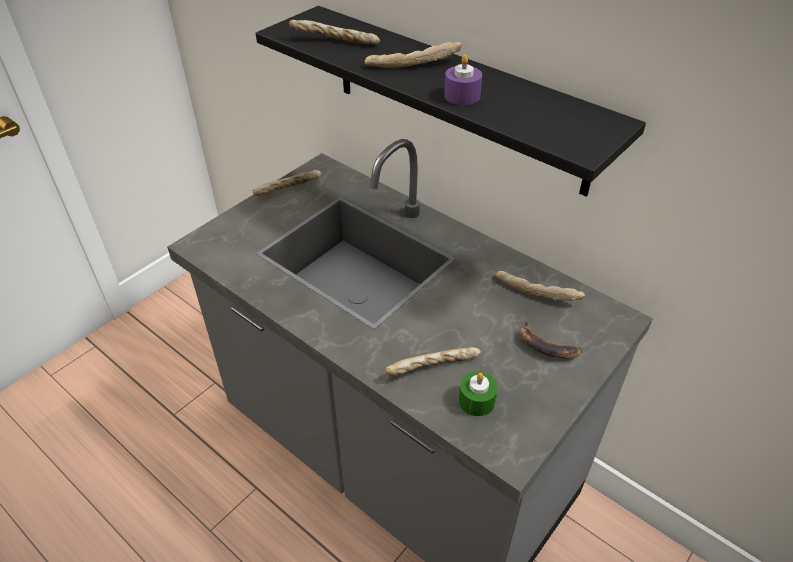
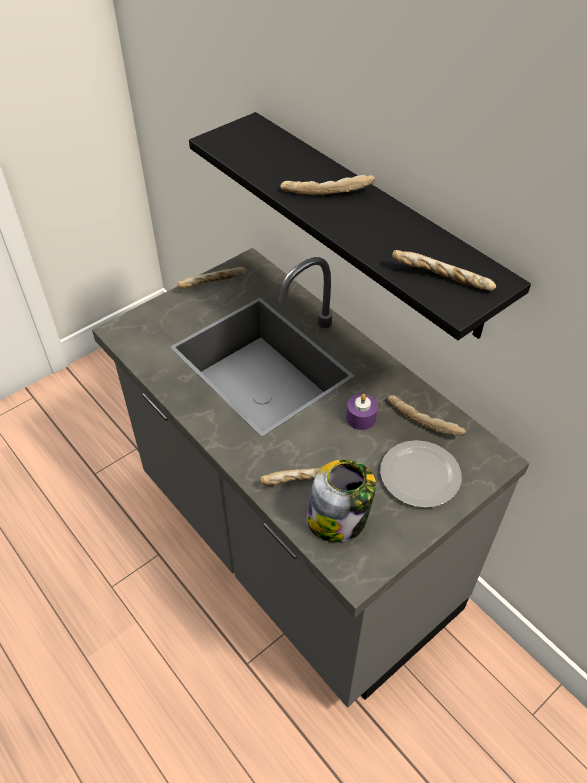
camera: 10 degrees right, 5 degrees up
bread [289,20,380,45] -> bread moved to [392,250,496,291]
purple candle [444,54,482,105] -> purple candle moved to [346,394,378,430]
green candle [459,371,498,416] -> jar [307,460,376,542]
banana [519,319,582,358] -> plate [380,440,462,508]

